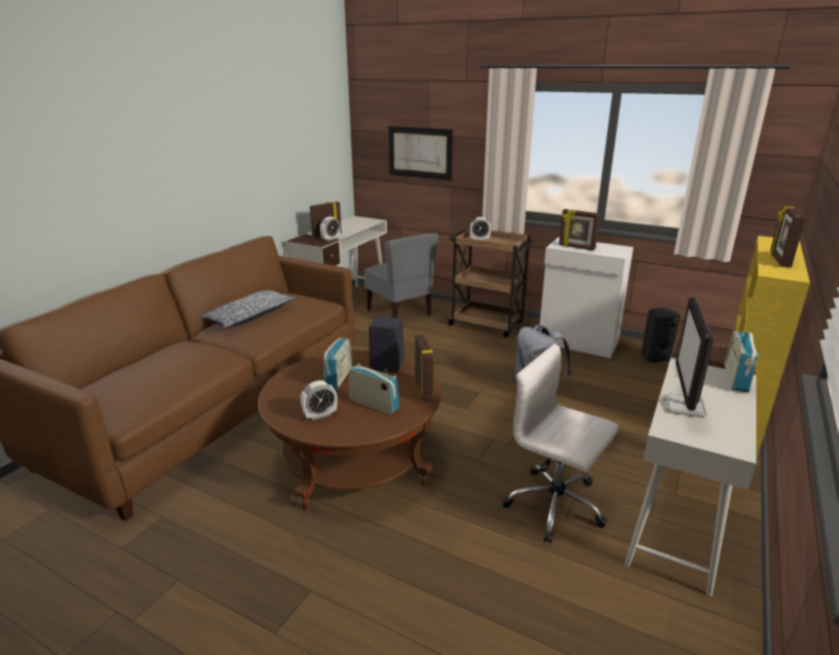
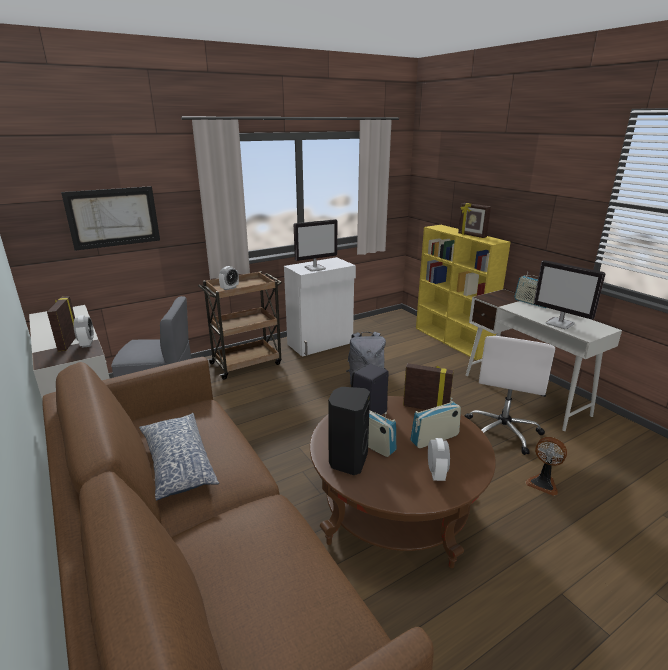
camera: 60 degrees left, 0 degrees up
white office chair [502,344,619,543] -> white office chair turned 45 degrees counterclockwise [465,336,555,455]
picture frame [559,209,600,251] -> monitor [294,219,337,271]
black speaker [641,308,681,363] -> black speaker moved to [328,387,370,475]
none -> fan [525,437,567,496]

